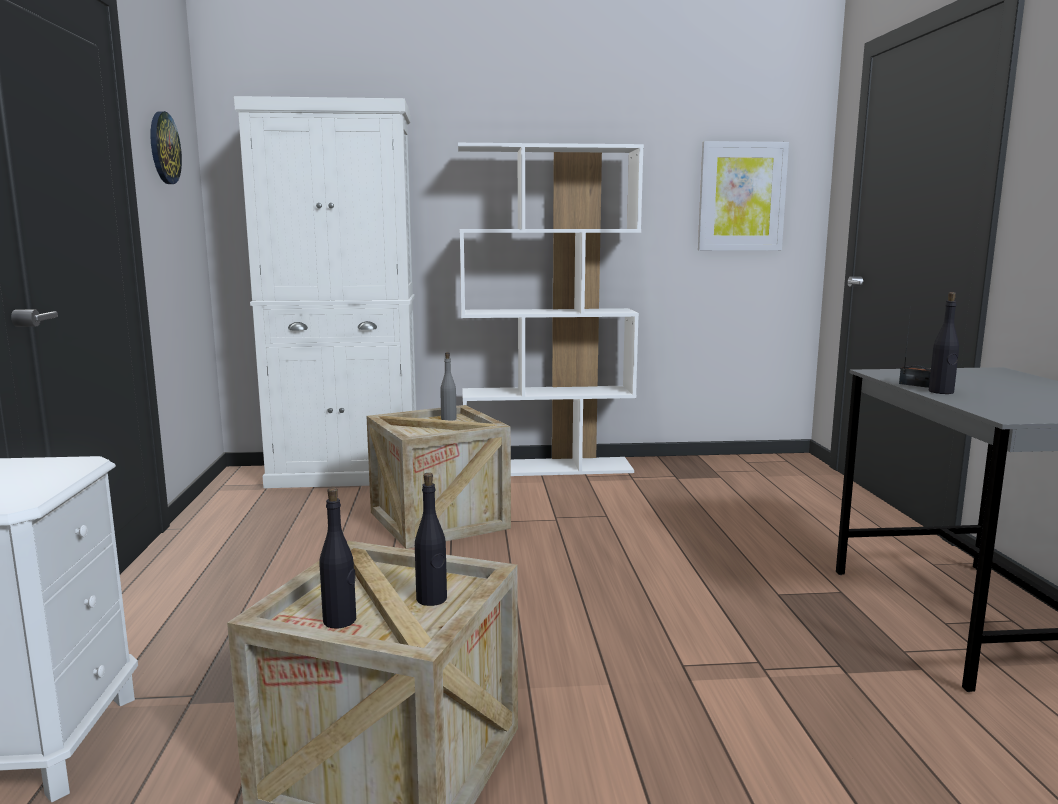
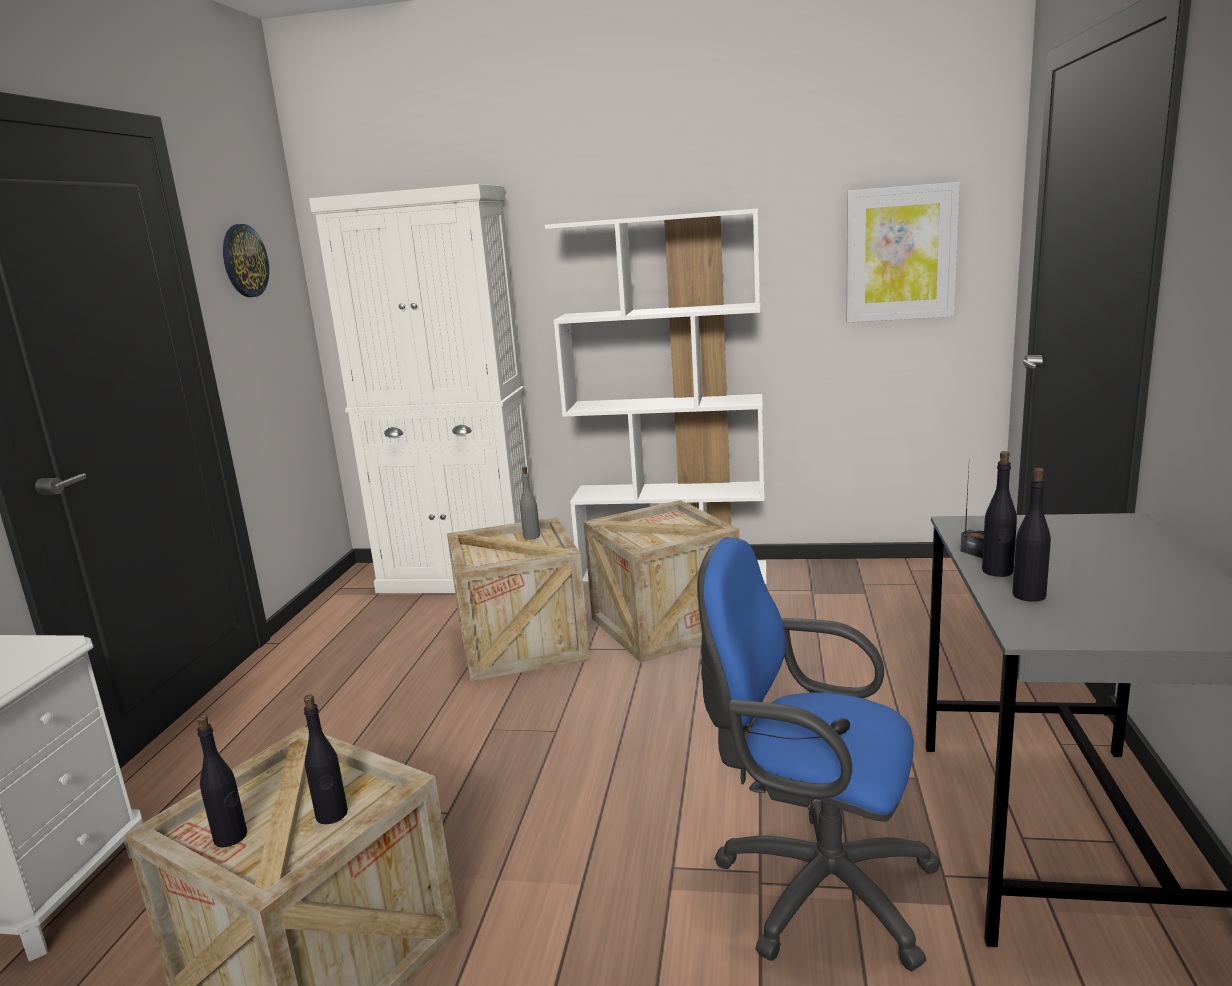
camera: 15 degrees right, 5 degrees up
none -> crate [583,500,740,663]
none -> blue office chair [697,537,941,971]
none -> black bottle [1012,468,1051,602]

